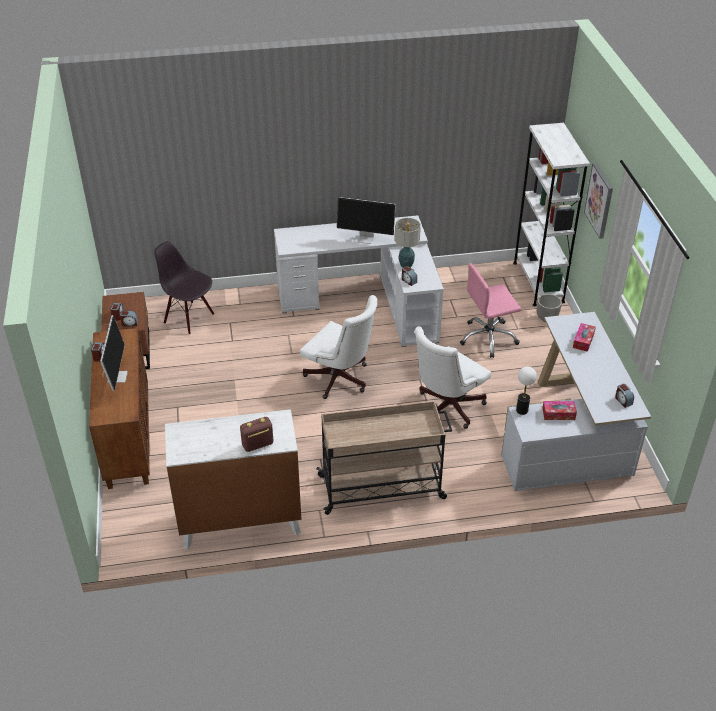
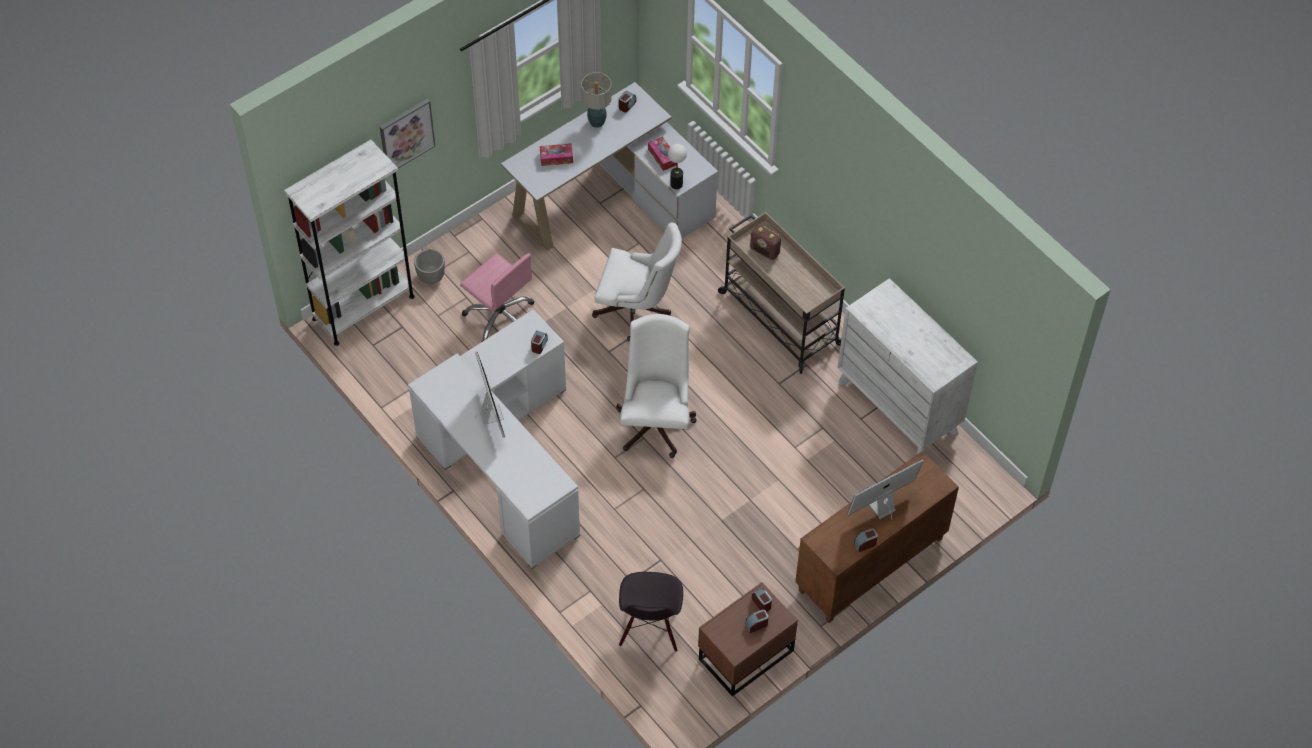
camera: 120 degrees left, 15 degrees up
radio [240,417,273,452] -> radio moved to [750,225,781,260]
table lamp [395,218,421,268] -> table lamp moved to [581,73,612,128]

